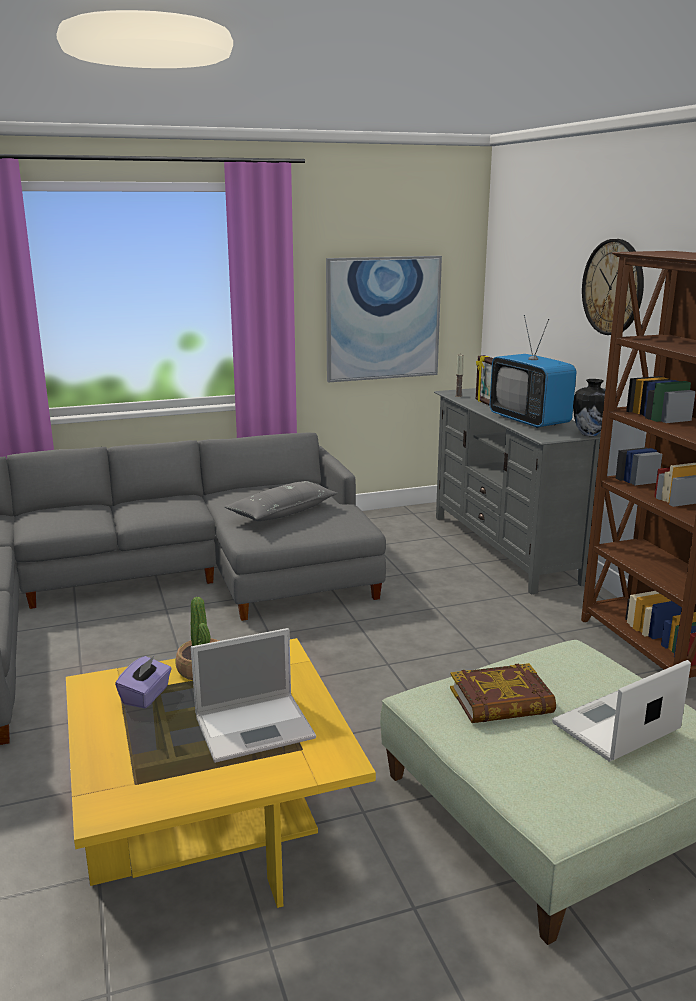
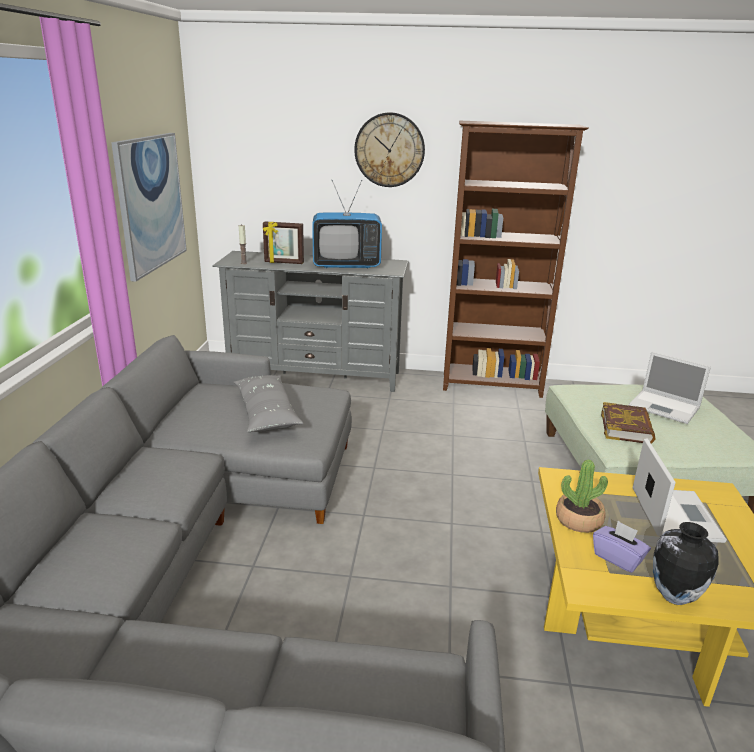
camera: 65 degrees left, 5 degrees up
laptop [552,660,691,762] -> laptop turned 45 degrees counterclockwise [628,352,711,424]
vase [573,379,605,436] -> vase moved to [653,522,719,605]

